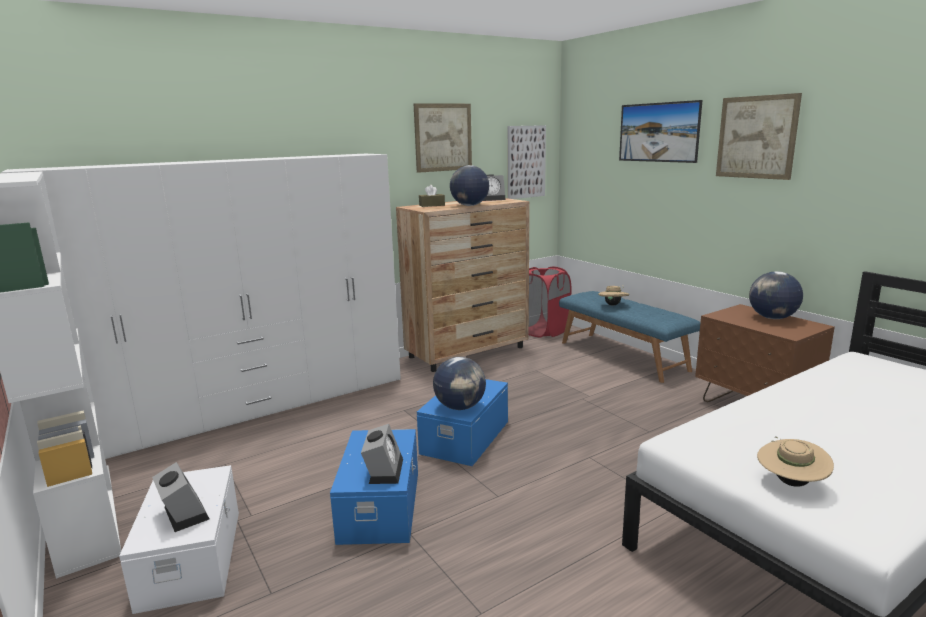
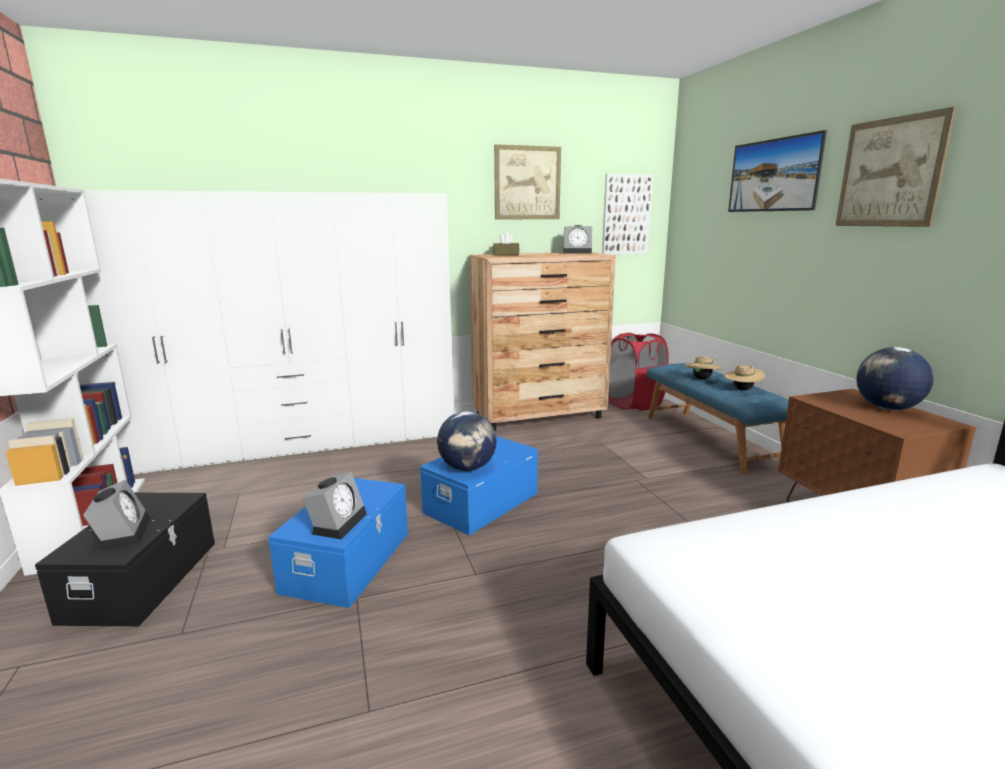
camera: 15 degrees right, 0 degrees up
white storage box [119,465,239,614] -> black storage box [35,493,215,626]
globe [450,165,489,206] -> none
beige hat [757,436,834,487] -> beige hat moved to [724,363,765,390]

